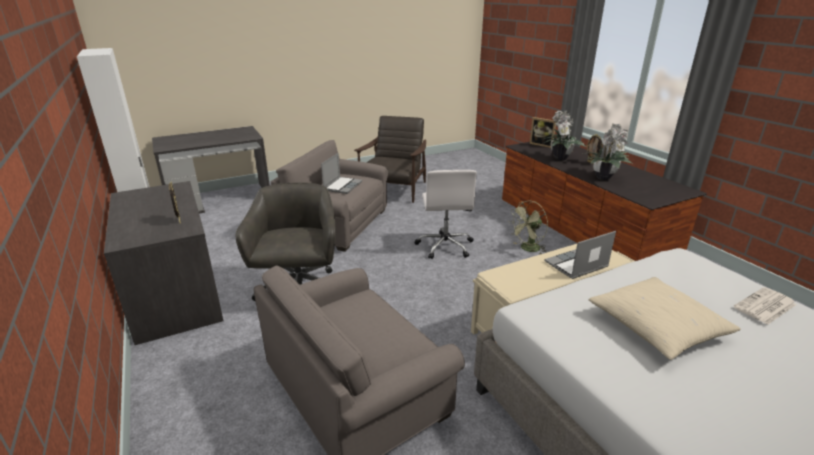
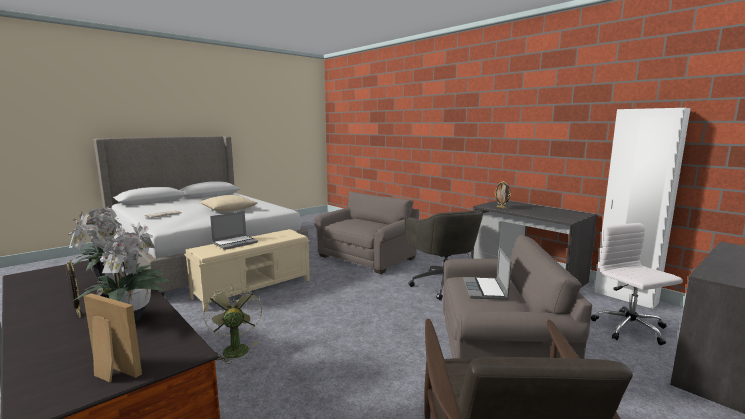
camera: 165 degrees right, 15 degrees down
white office chair [414,170,477,259] -> white office chair moved to [591,223,683,345]
green fan [508,201,548,255] -> green fan turned 60 degrees counterclockwise [203,285,262,364]

